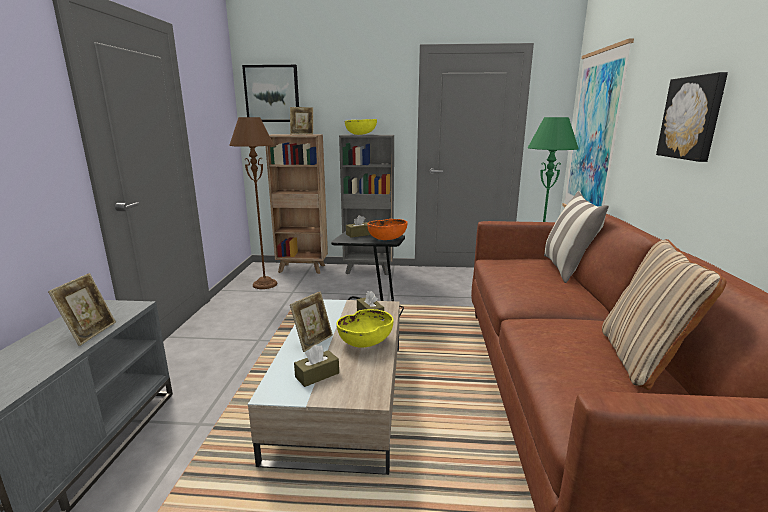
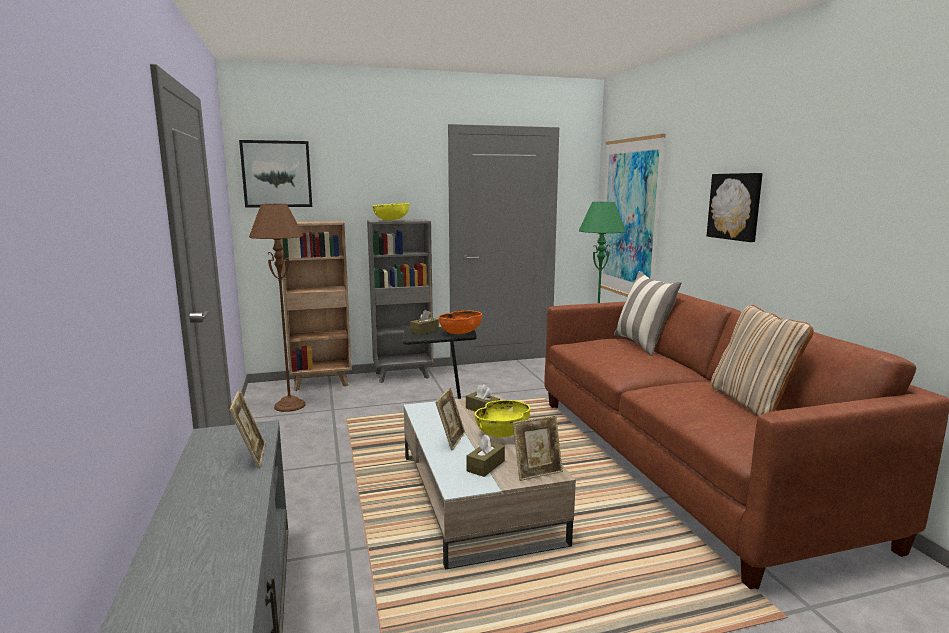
camera: 20 degrees left, 5 degrees down
picture frame [290,107,313,134] -> picture frame moved to [513,416,563,481]

